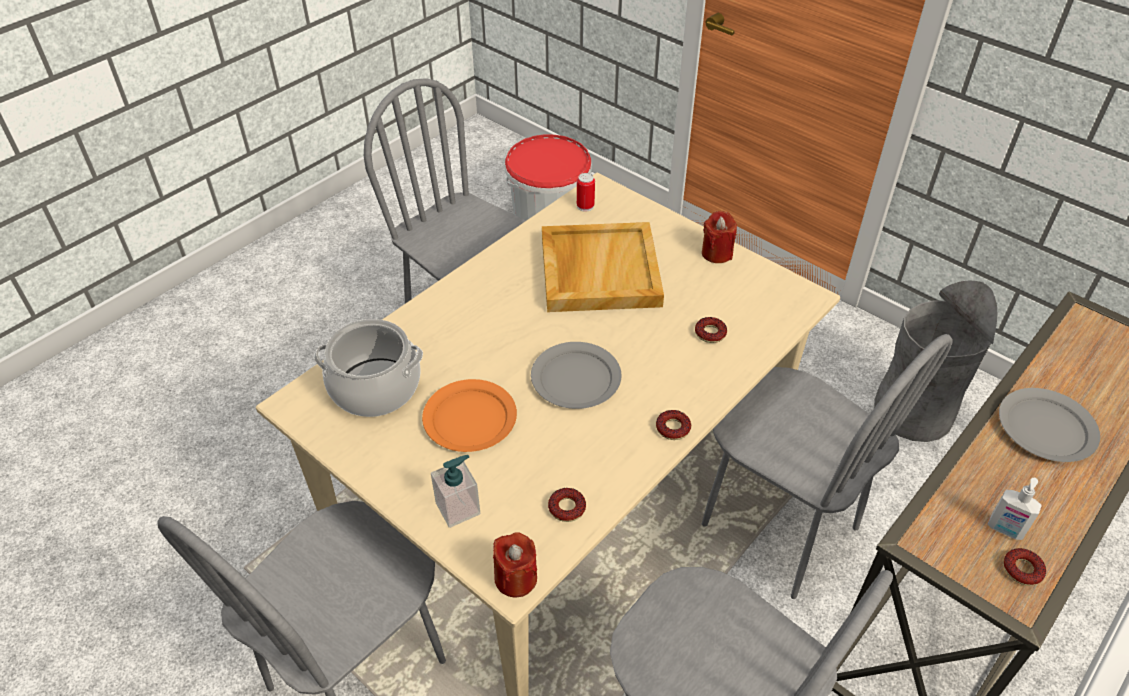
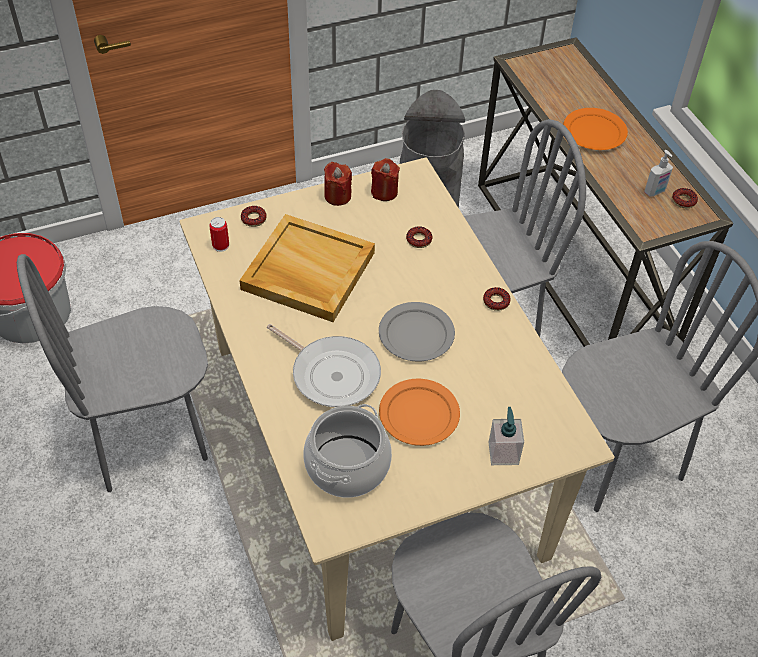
camera: 65 degrees left, 5 degrees up
red candle [493,532,537,597] -> red candle moved to [371,158,400,201]
donut [548,488,586,522] -> donut moved to [241,206,267,227]
grey plate [999,388,1100,462] -> orange plate [563,108,628,150]
none -> frying pan [267,324,381,407]

